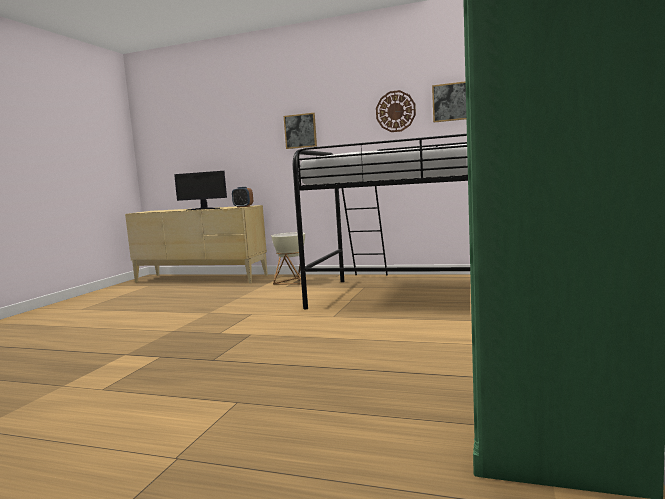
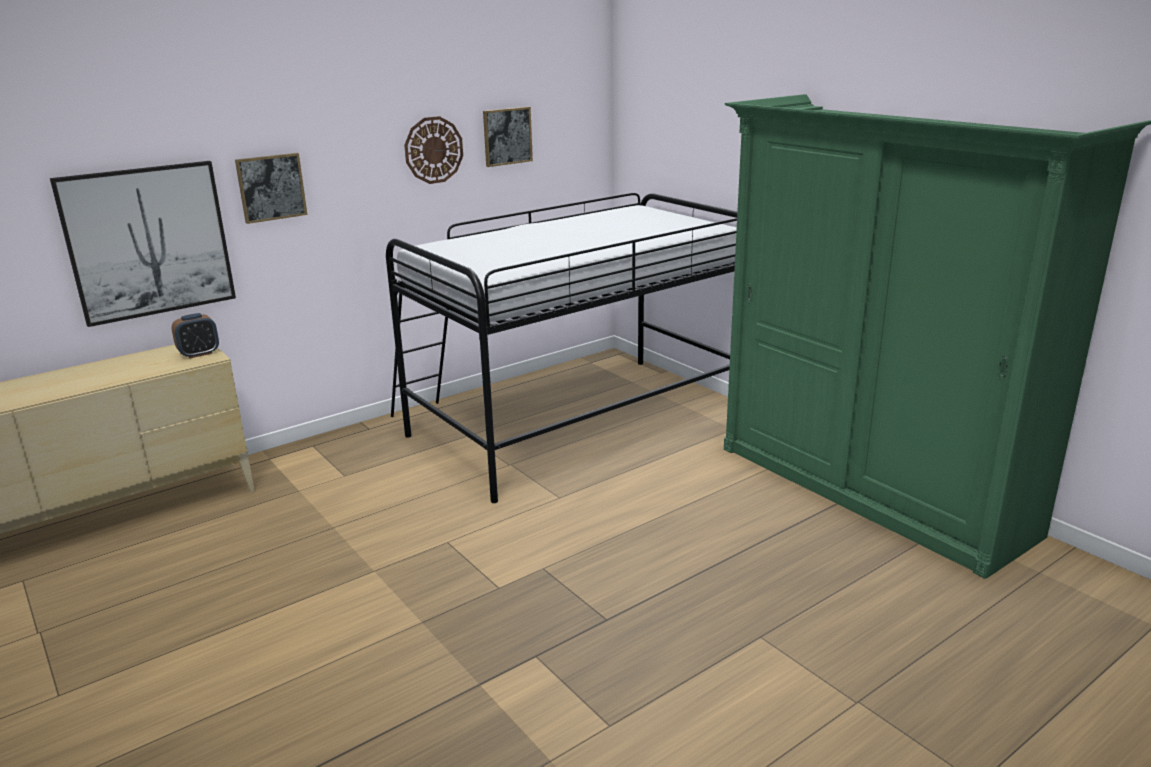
camera: 55 degrees left, 15 degrees up
monitor [174,171,227,210] -> none
planter [271,232,305,284] -> none
none -> picture [50,161,236,327]

